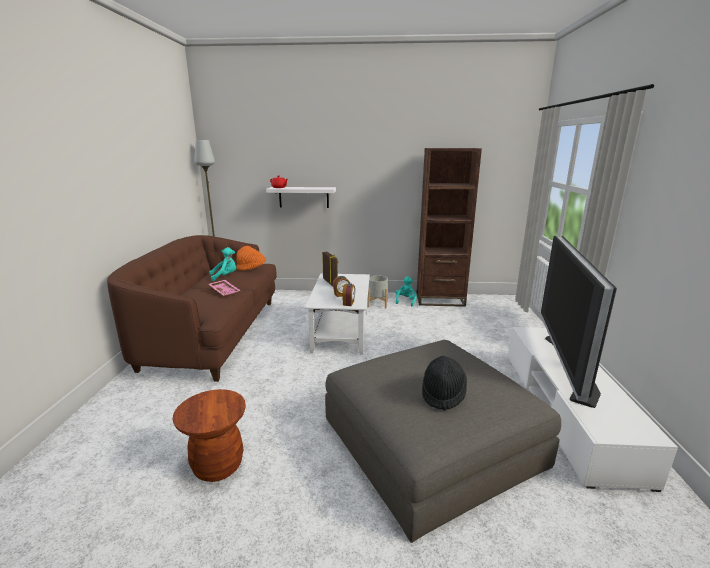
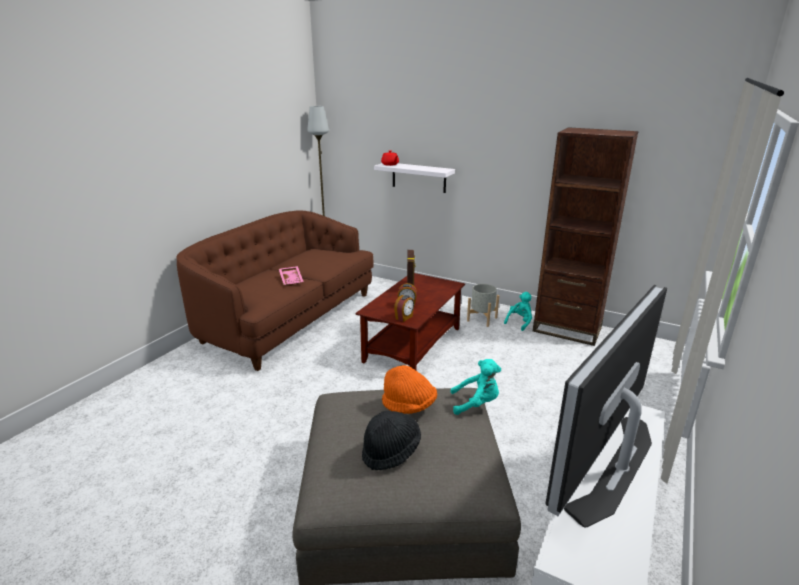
camera: 25 degrees right, 5 degrees up
brown stool [172,389,246,482] -> none
turquoise plush toy [209,247,236,281] -> turquoise plush toy moved to [450,359,501,415]
orange hat [236,246,266,270] -> orange hat moved to [382,365,437,414]
white coffee table [305,273,370,355] -> brown coffee table [356,273,465,370]

